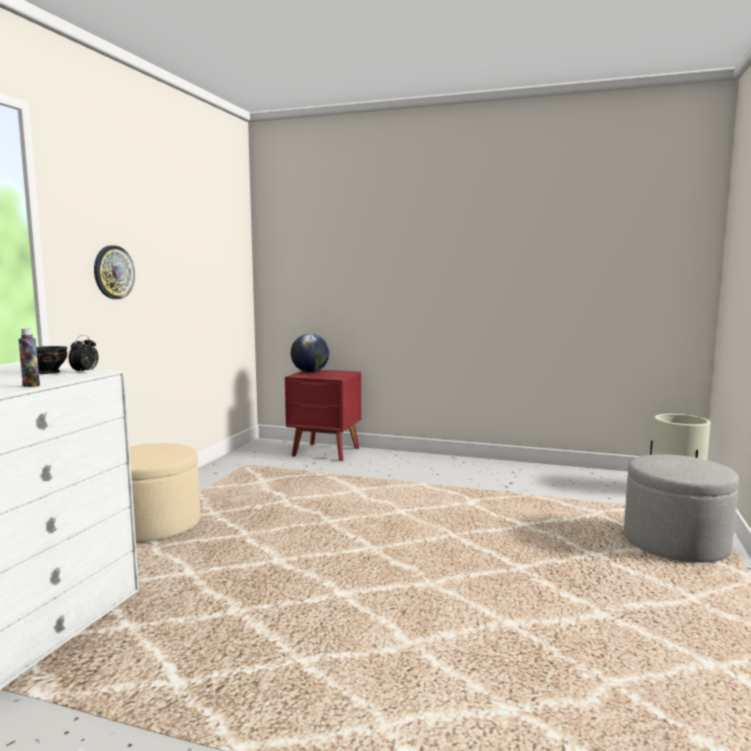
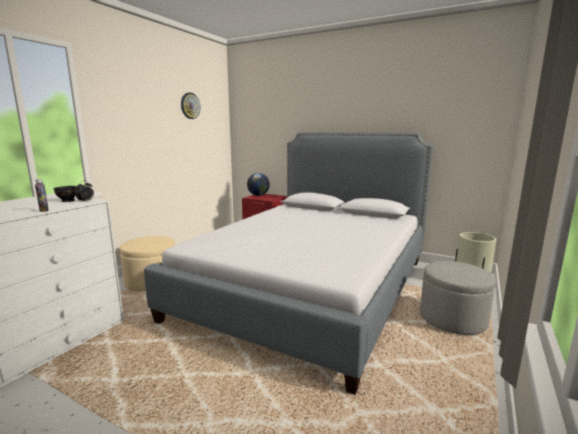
camera: 10 degrees right, 5 degrees up
wall clock [94,245,135,299] -> wall clock moved to [181,93,200,119]
none -> bed [144,132,433,395]

